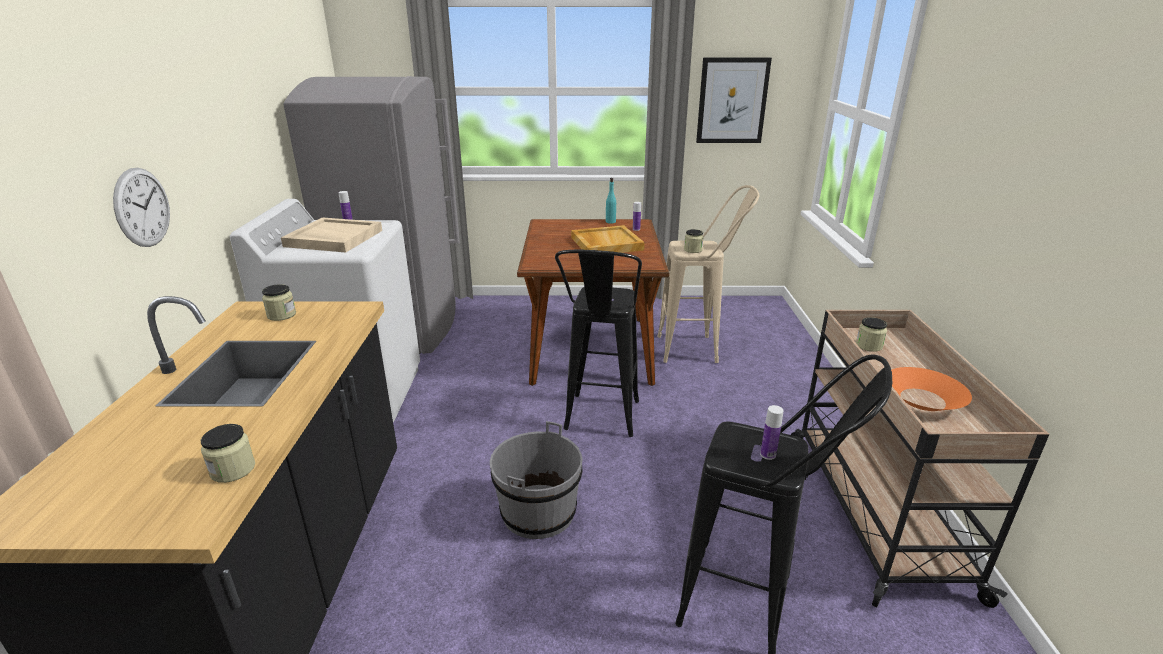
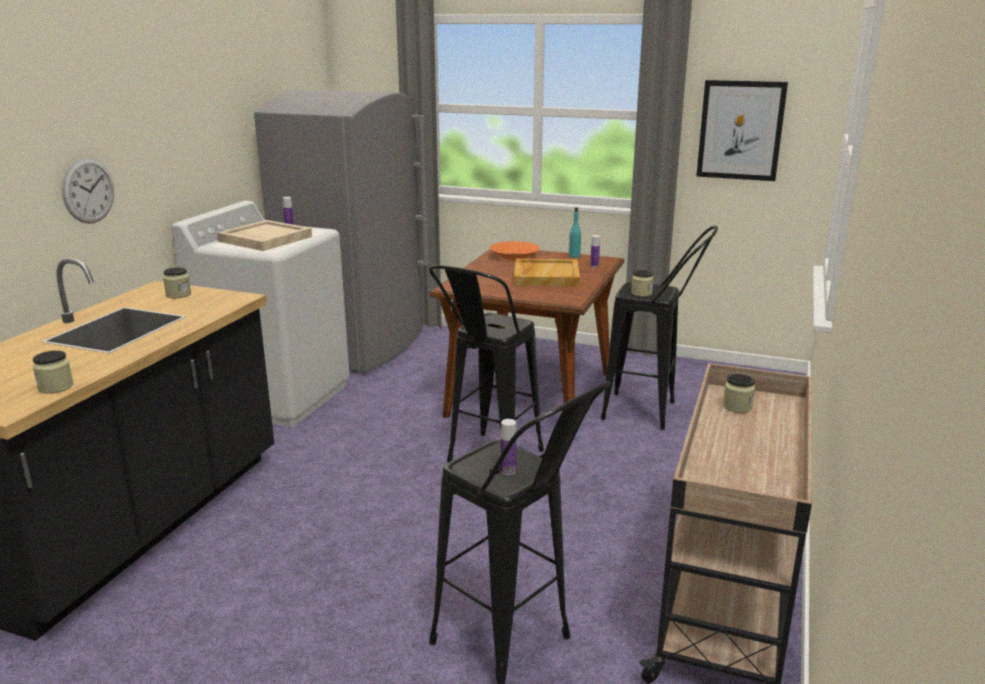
camera: 20 degrees right, 5 degrees down
grey bucket [490,421,583,539] -> none
beige stool [657,185,759,363] -> black stool [601,226,718,430]
orange bowl [891,367,972,411] -> orange bowl moved to [490,241,540,260]

